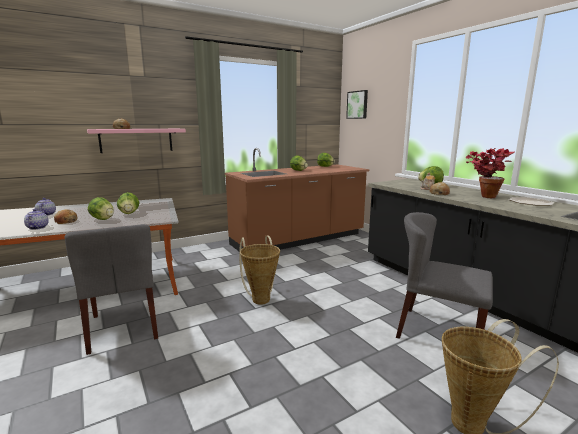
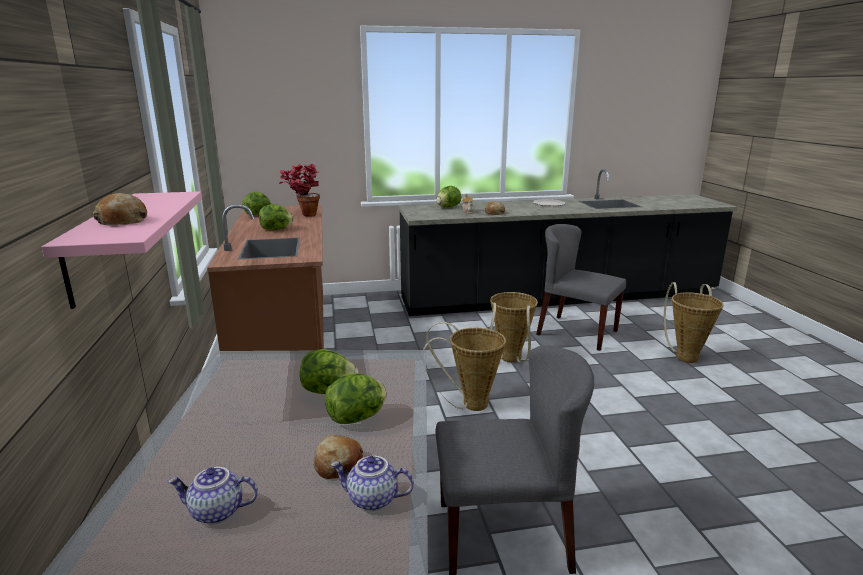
camera: 70 degrees left, 5 degrees up
picture [346,90,368,119] -> none
grey chair [396,212,493,339] -> grey chair turned 75 degrees clockwise [536,224,626,351]
potted plant [465,148,515,198] -> potted plant moved to [279,164,320,217]
none -> basket [490,292,538,362]

